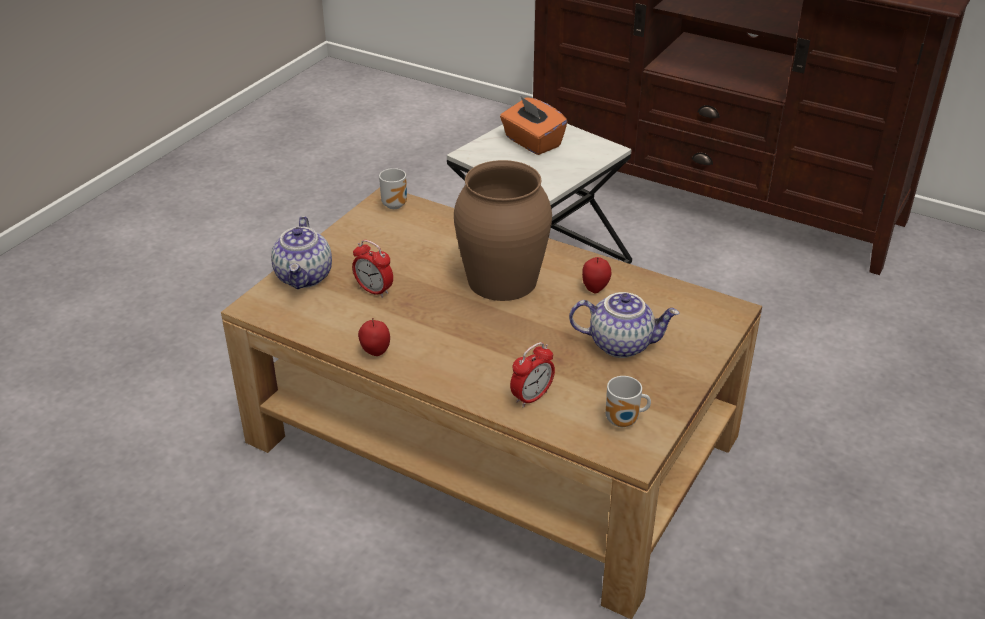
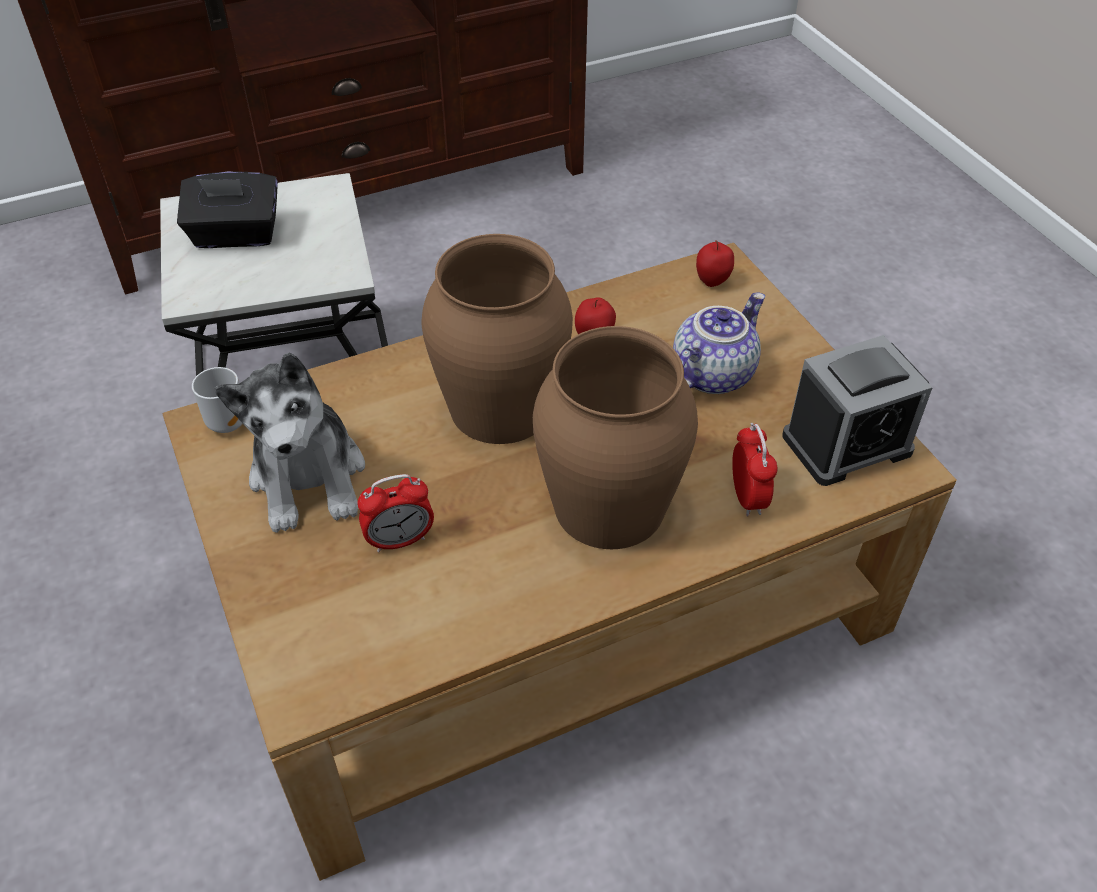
camera: 55 degrees left, 10 degrees up
teapot [271,216,332,289] -> none
apple [358,318,390,356] -> apple moved to [696,240,734,287]
orange tissue box [500,97,568,155] -> black tissue box [177,171,278,248]
mug [605,376,651,427] -> alarm clock [782,335,933,486]
none -> plush toy [215,352,365,533]
none -> brown vase [533,326,698,549]

